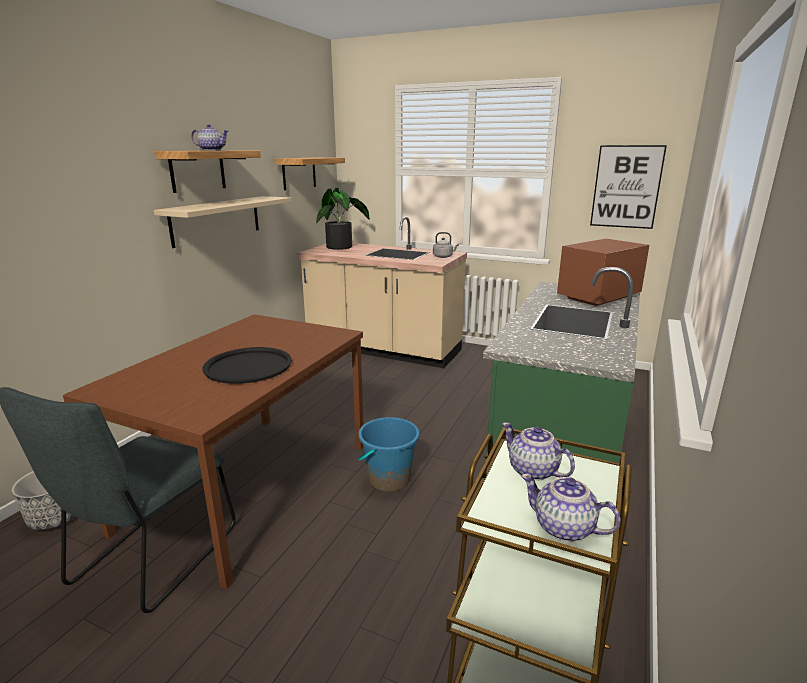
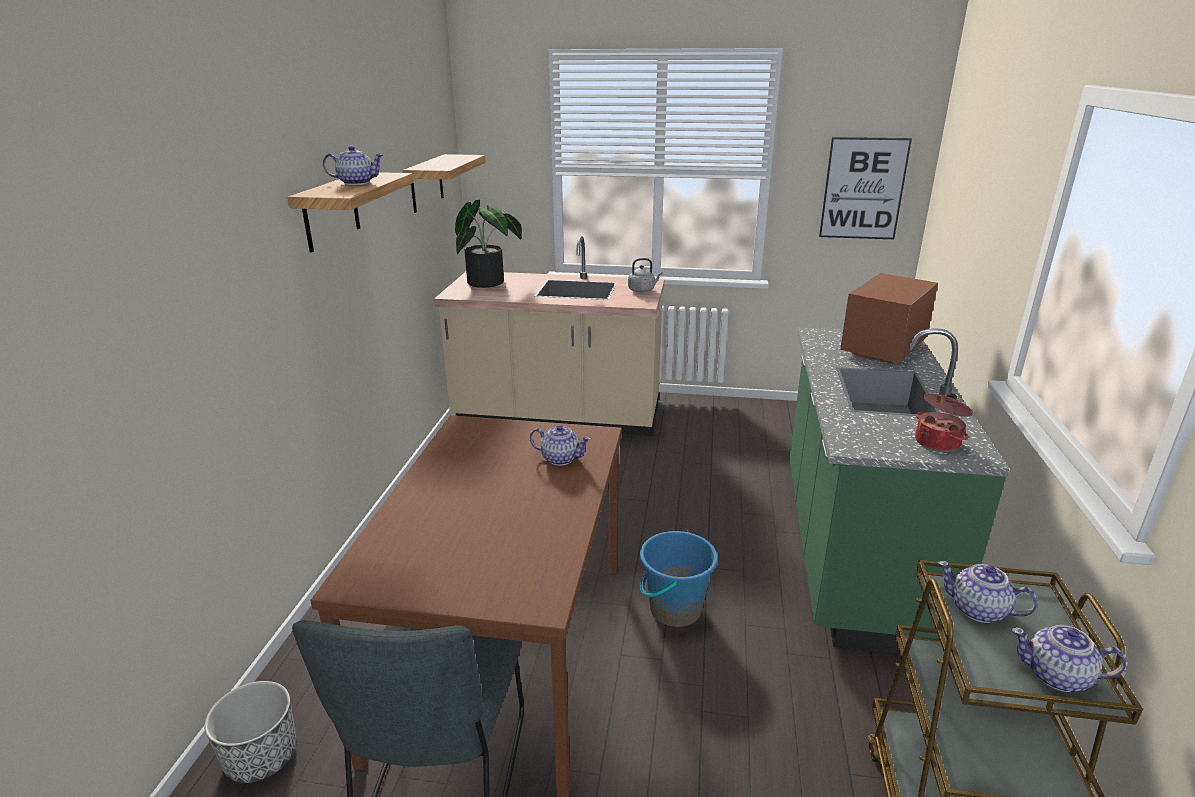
camera: 15 degrees left, 5 degrees up
beige shelf [154,196,292,248] -> none
black tray [203,347,292,384] -> none
none -> teapot [530,425,591,466]
none -> cooking pot [915,393,973,452]

